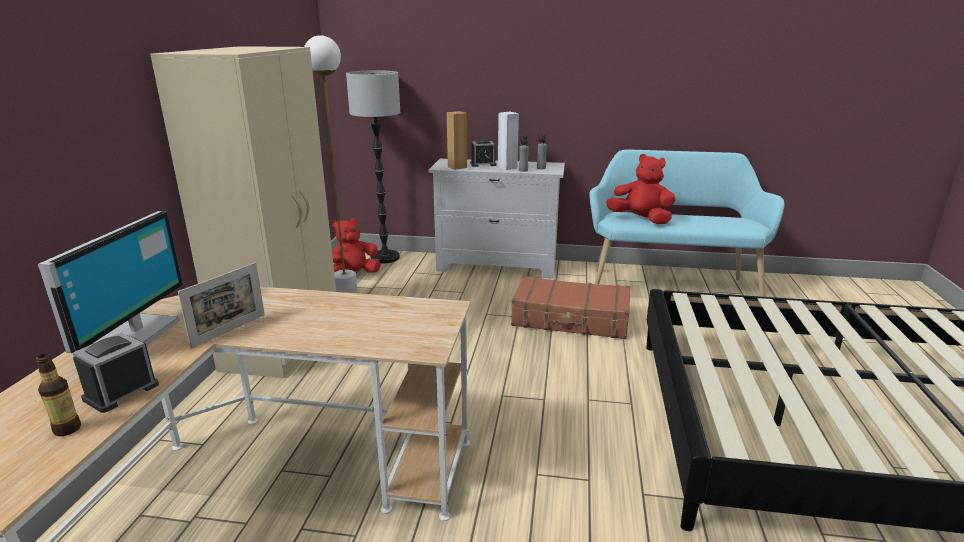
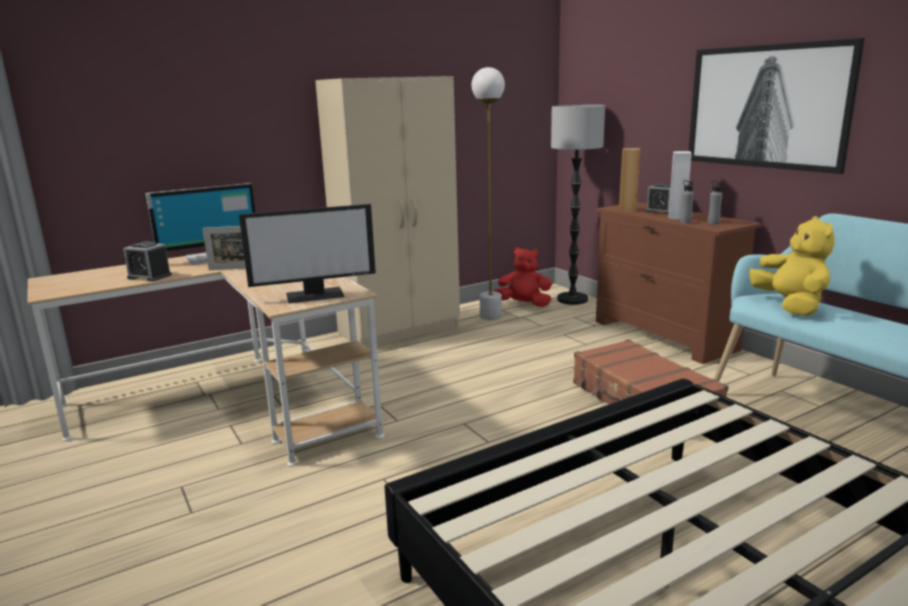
camera: 50 degrees right, 5 degrees down
bottle [36,354,81,436] -> none
alarm clock [73,332,159,413] -> alarm clock turned 150 degrees counterclockwise [123,241,172,282]
white dresser [428,159,565,279] -> brown dresser [596,202,762,364]
red plush toy [606,154,676,224] -> yellow plush toy [749,216,834,316]
none -> monitor [239,204,376,303]
none -> picture [689,38,865,174]

